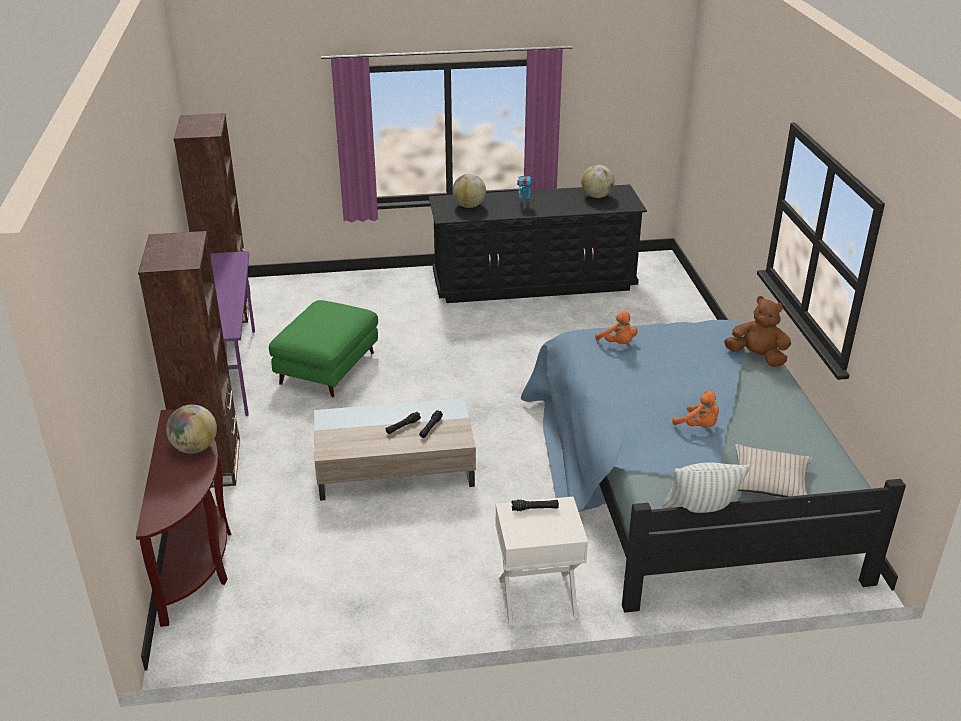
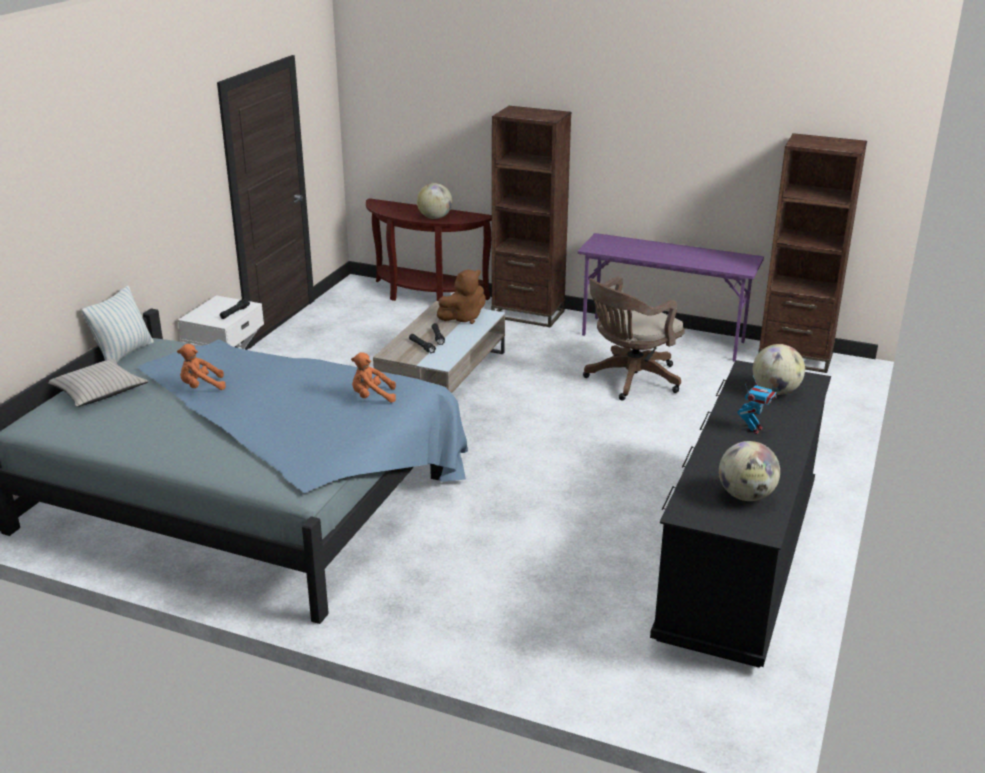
camera: 120 degrees right, 5 degrees down
green ottoman [269,300,378,397] -> brown office chair [583,276,685,400]
brown plush toy [724,296,791,367] -> brown plush toy moved to [437,270,485,324]

